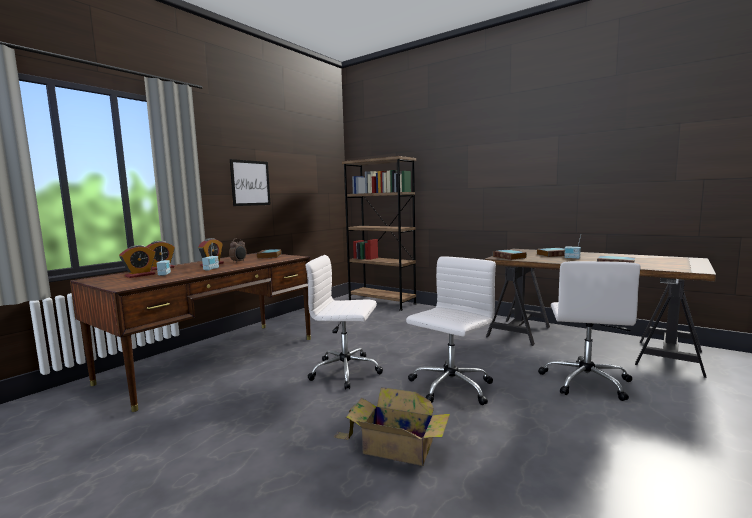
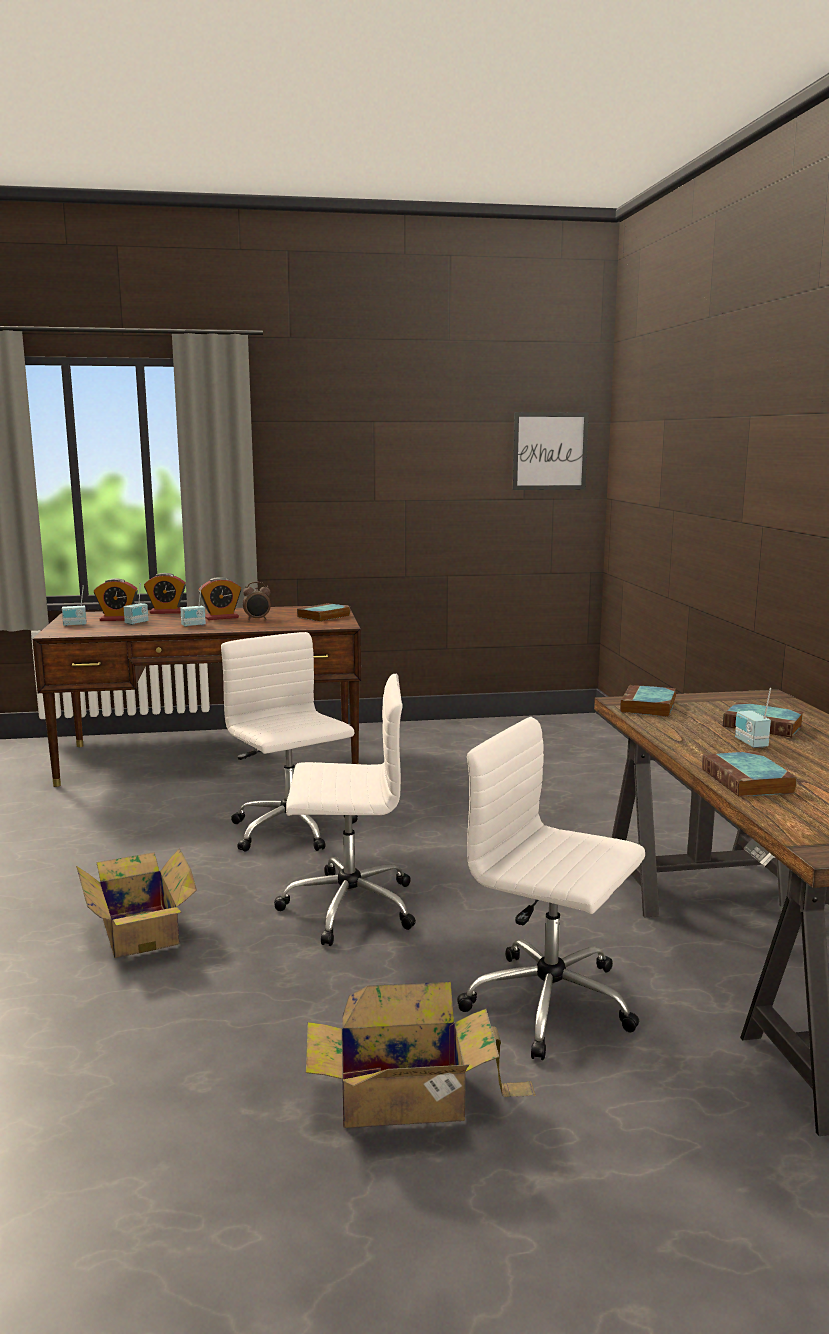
camera: 45 degrees right, 5 degrees up
picture [230,159,271,206] -> picture moved to [512,412,589,490]
brown bookcase [342,156,417,311] -> none
white office chair [538,261,641,401] -> white office chair turned 60 degrees clockwise [457,717,645,1060]
none -> radio [62,585,87,626]
none -> cardboard box [306,982,536,1128]

